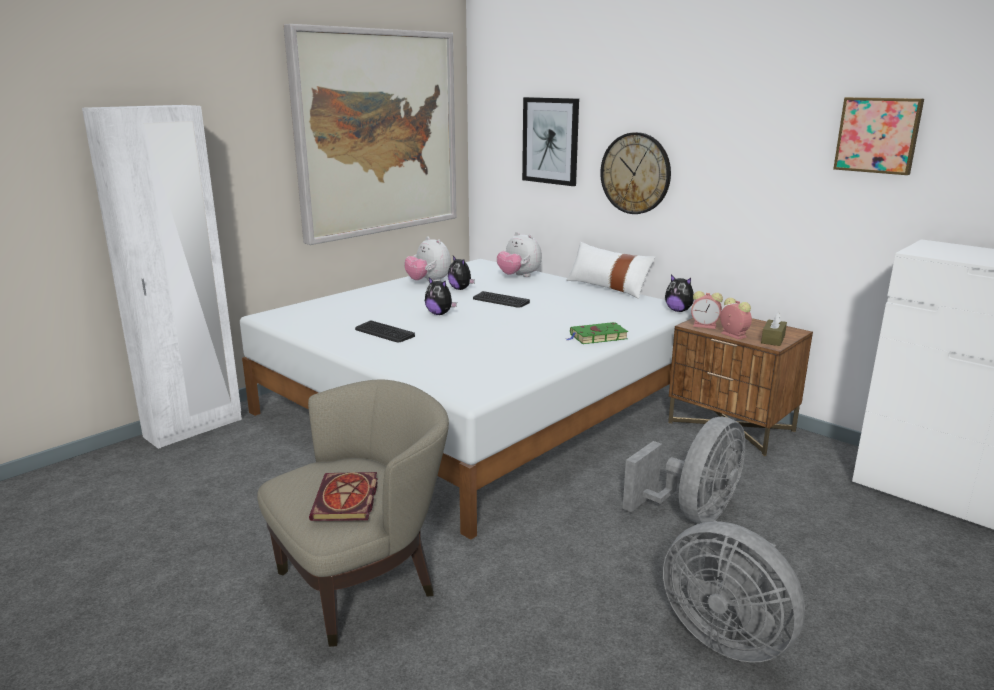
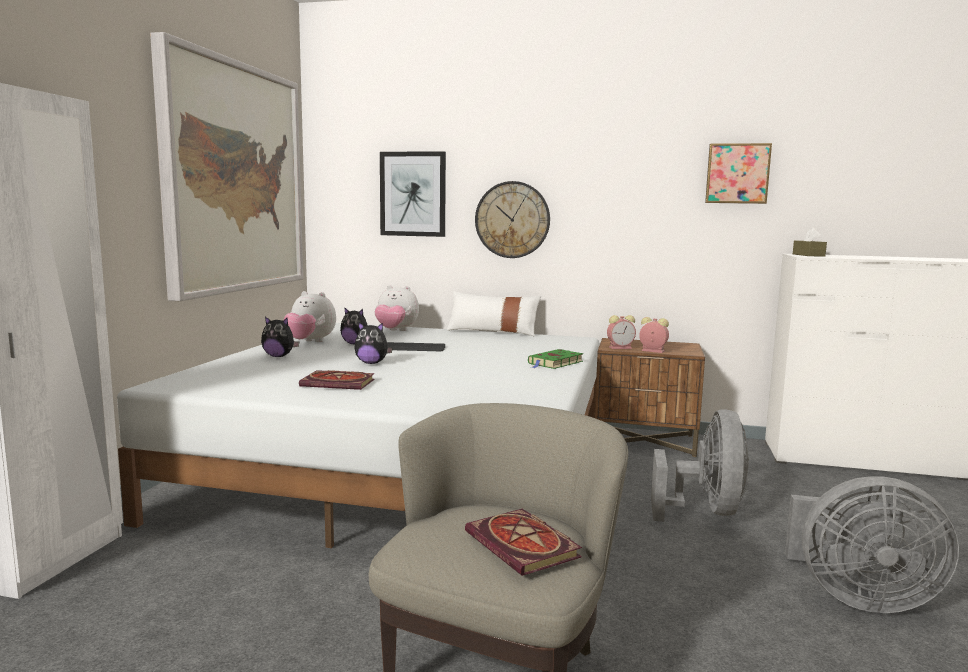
camera: 30 degrees left, 10 degrees down
keyboard [355,321,415,342] -> book [299,370,375,390]
plush toy [665,275,696,312] -> plush toy moved to [261,317,299,357]
brown tissue box [761,312,787,346] -> brown tissue box moved to [793,228,827,257]

